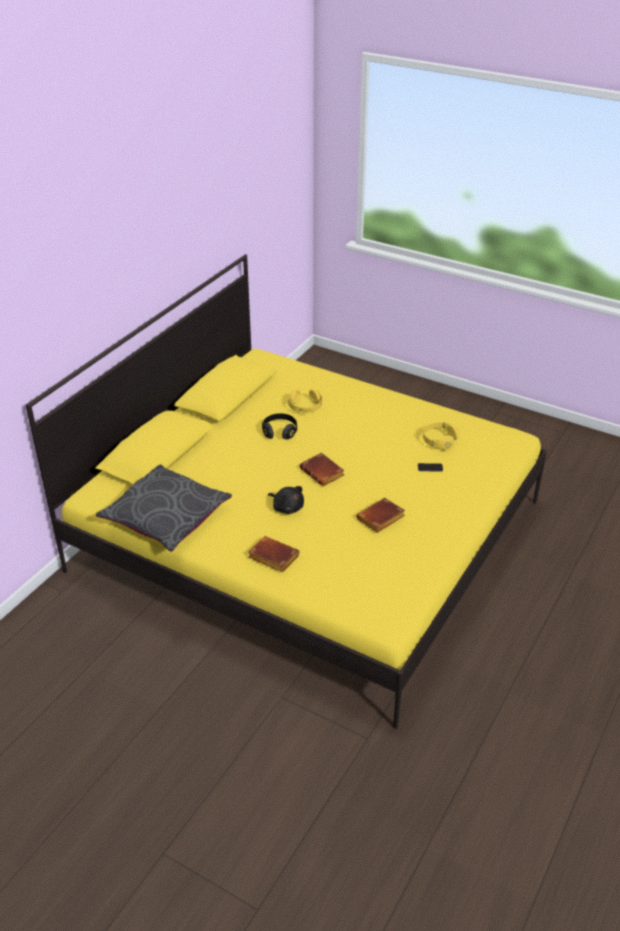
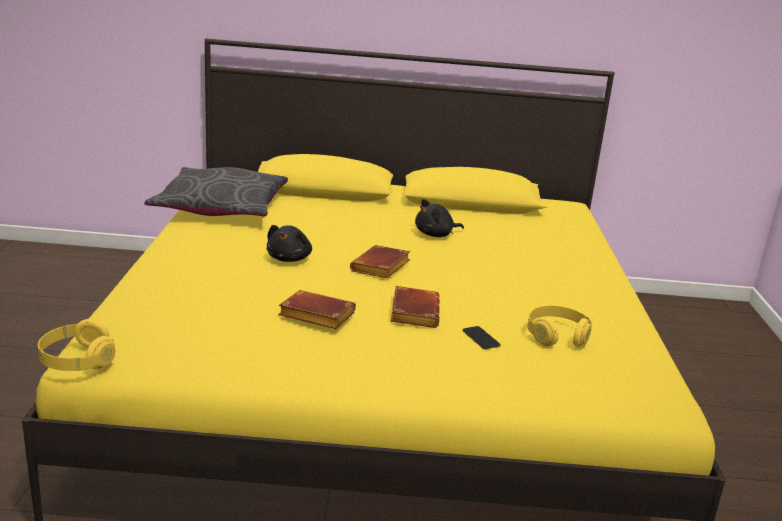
camera: 60 degrees right, 15 degrees down
brown book [248,536,300,572] -> brown book moved to [391,286,440,328]
black headphones [262,413,297,440] -> black plush toy [415,199,464,237]
yellow headphones [288,389,322,413] -> yellow headphones moved to [38,319,115,371]

